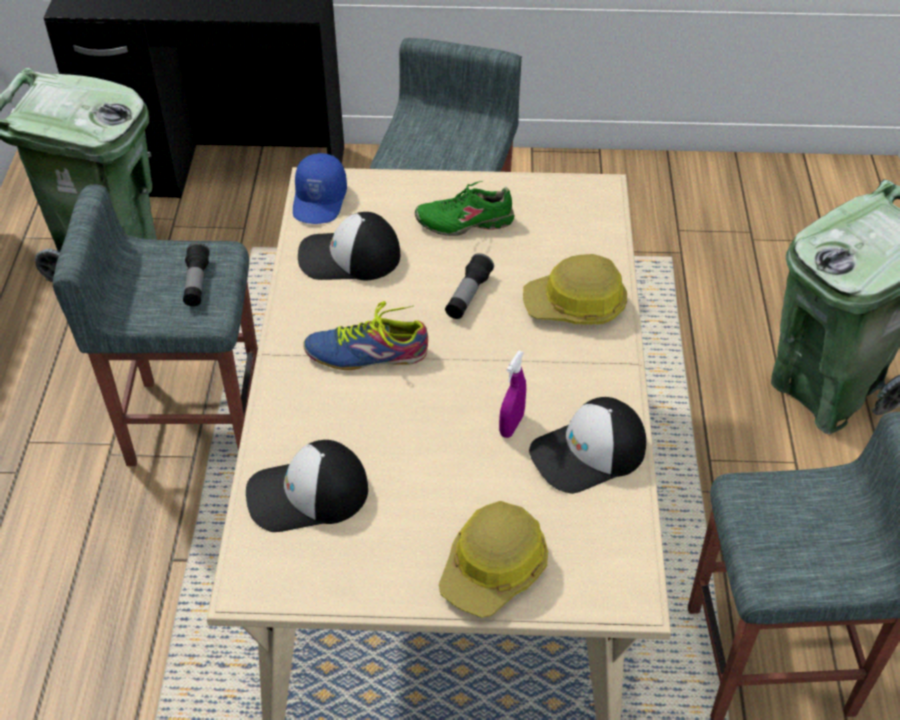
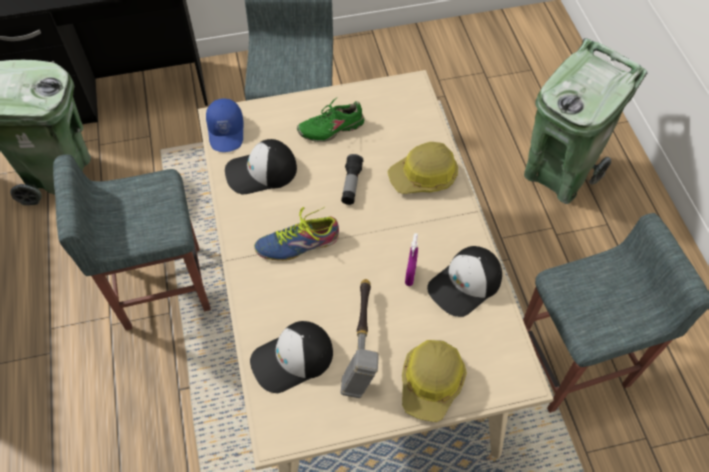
camera: 15 degrees left, 10 degrees up
flashlight [183,243,210,307] -> none
none -> hammer [341,279,379,398]

